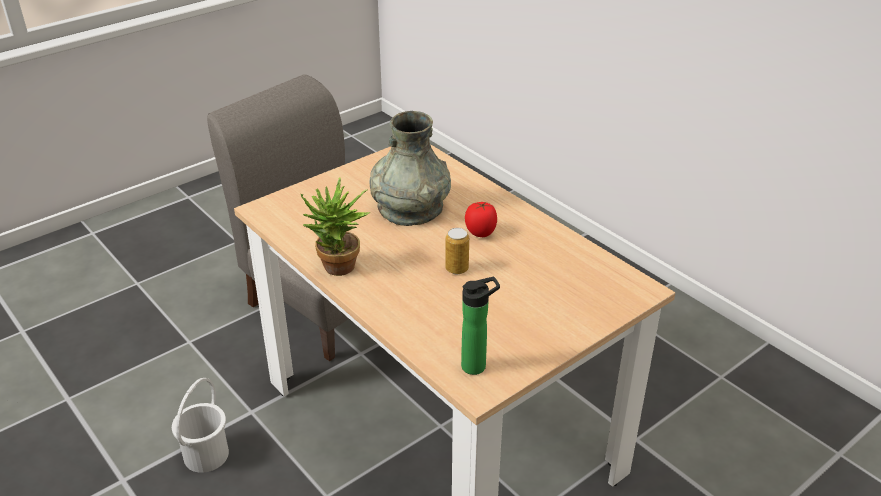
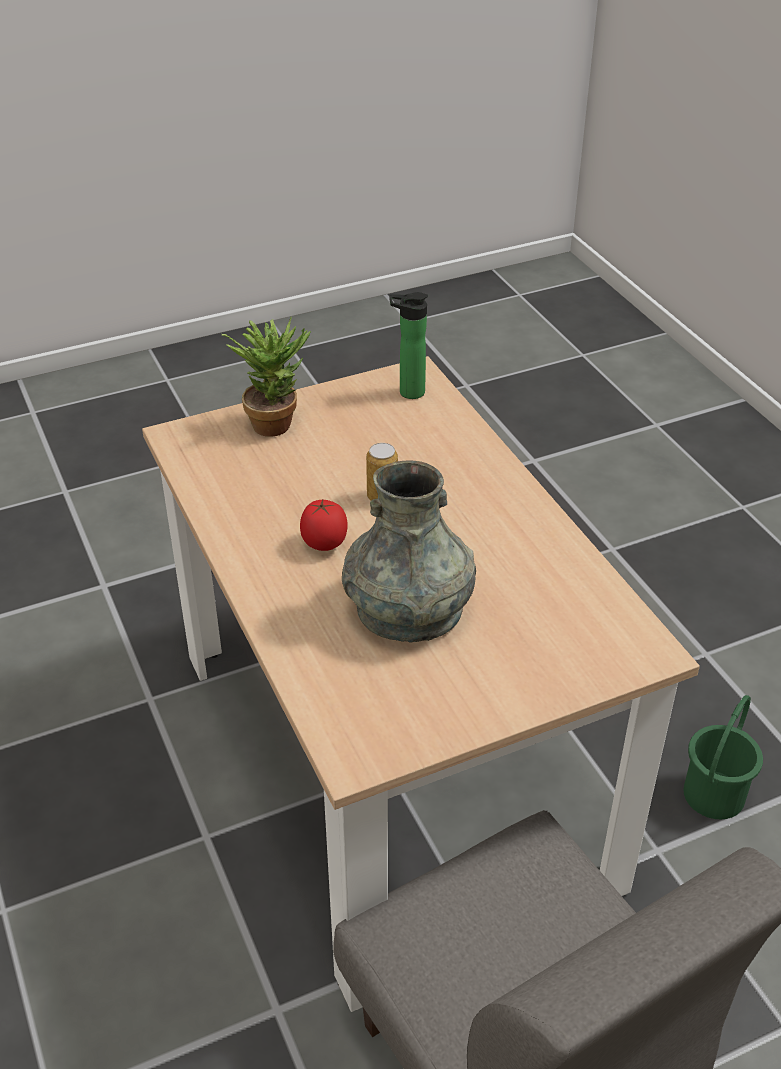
camera: 165 degrees left, 5 degrees up
white bucket [172,378,229,473] -> green bucket [684,695,763,819]
potted plant [301,177,371,276] -> potted plant moved to [222,317,311,437]

